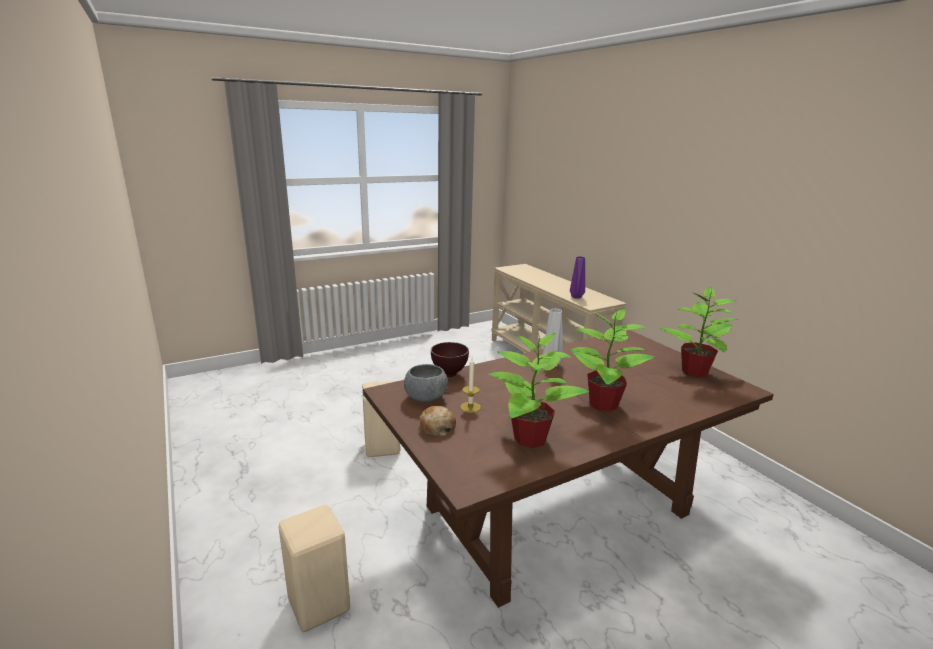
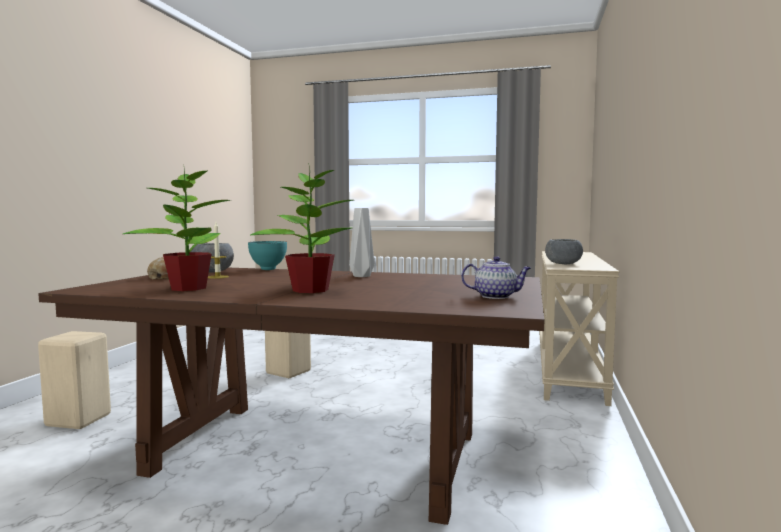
camera: 45 degrees right, 15 degrees down
brown bowl [431,342,469,377] -> turquoise bowl [248,241,287,270]
purple vase [570,256,585,299] -> grey bowl [545,239,583,264]
potted plant [659,287,739,377] -> teapot [461,256,531,299]

